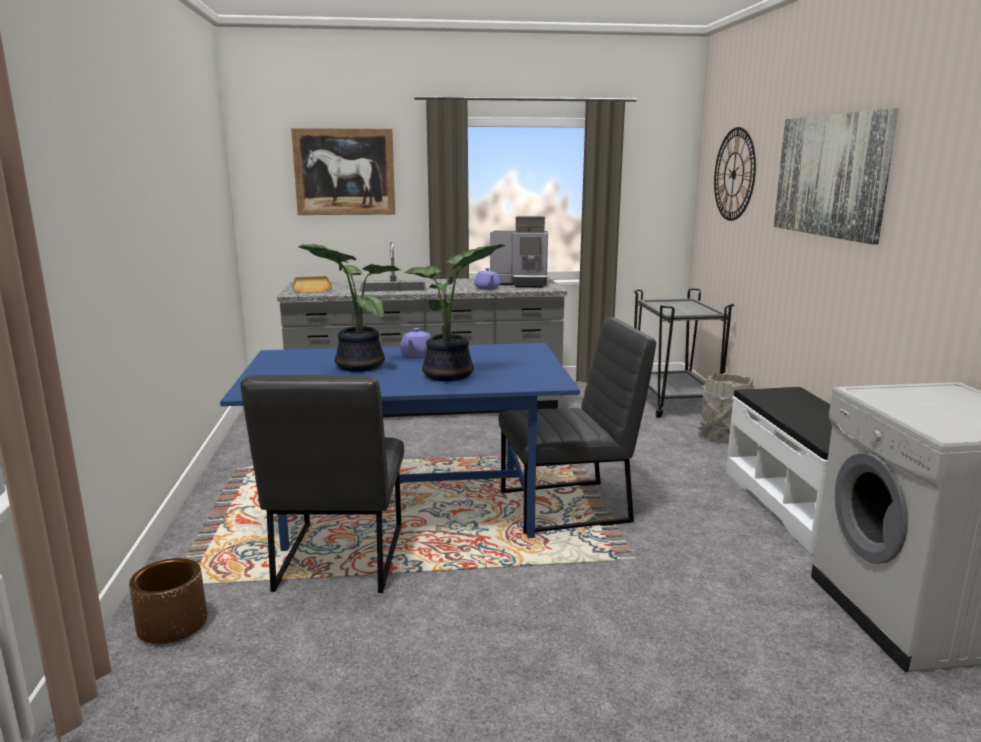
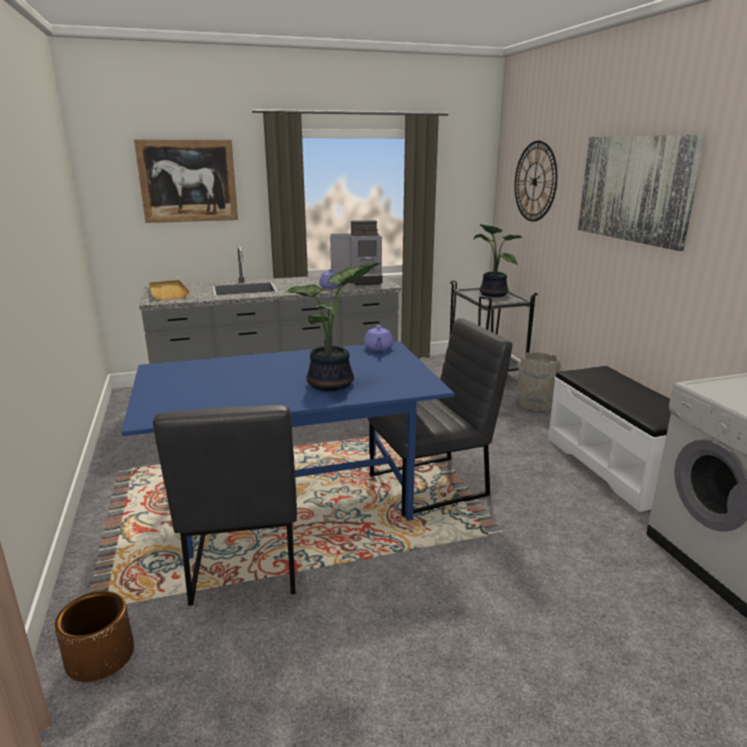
camera: 10 degrees left, 5 degrees up
potted plant [298,244,400,372] -> potted plant moved to [474,224,523,297]
purple teapot [400,328,431,357] -> purple teapot moved to [364,325,393,351]

